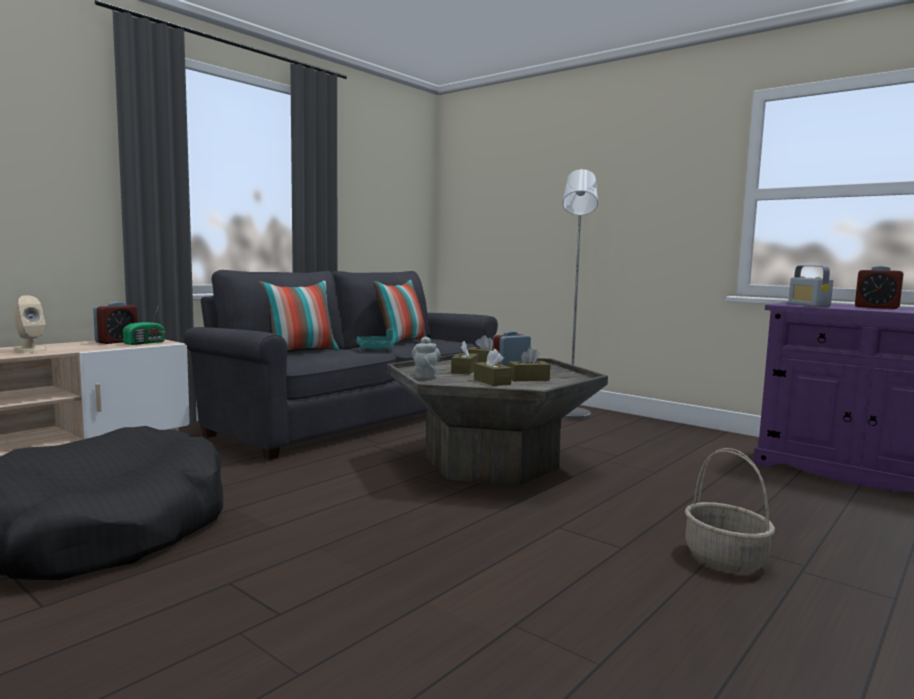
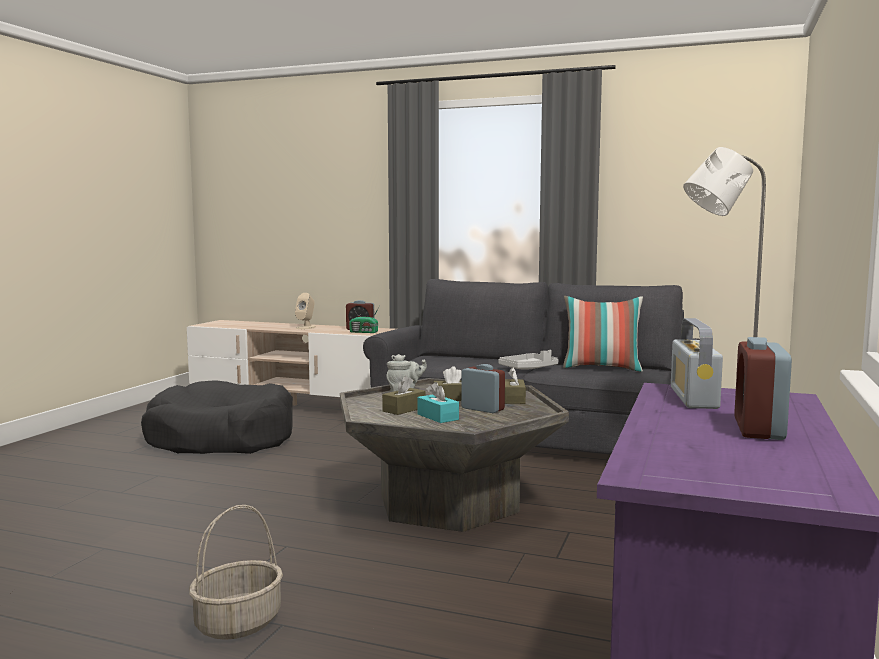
camera: 70 degrees right, 0 degrees up
pillow [259,281,339,350] -> none
turquoise tray [356,329,394,350] -> grey tray [498,350,558,370]
brown tissue box [508,347,550,381] -> turquoise tissue box [417,382,459,423]
radio [788,265,833,307] -> radio turned 60 degrees counterclockwise [671,318,723,409]

